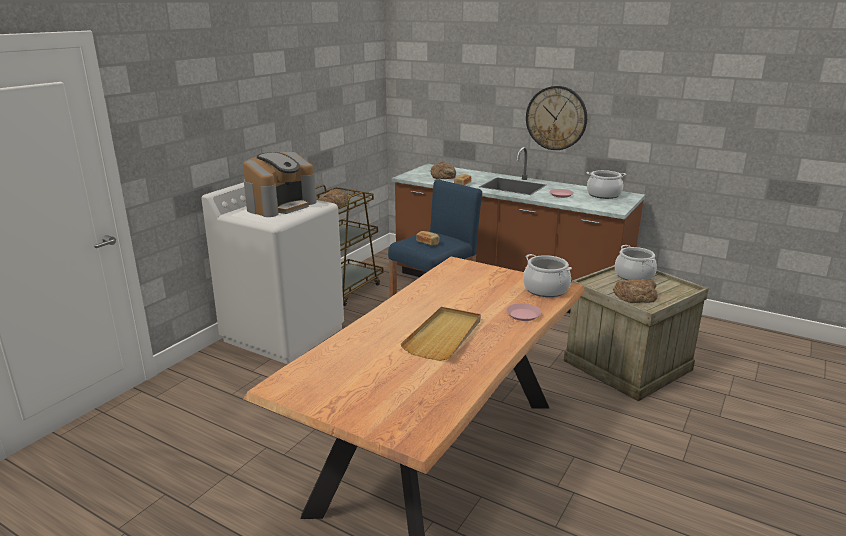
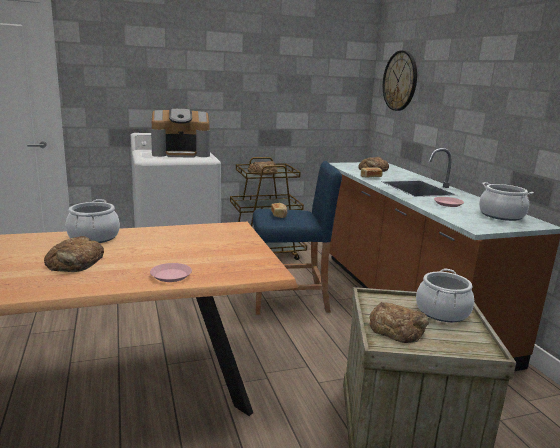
camera: 40 degrees right, 5 degrees down
beige tray [401,307,481,361] -> bread [44,236,104,272]
cooking pot [523,254,572,297] -> cooking pot moved to [66,199,120,243]
wall clock [526,86,587,150] -> wall clock moved to [383,50,417,111]

